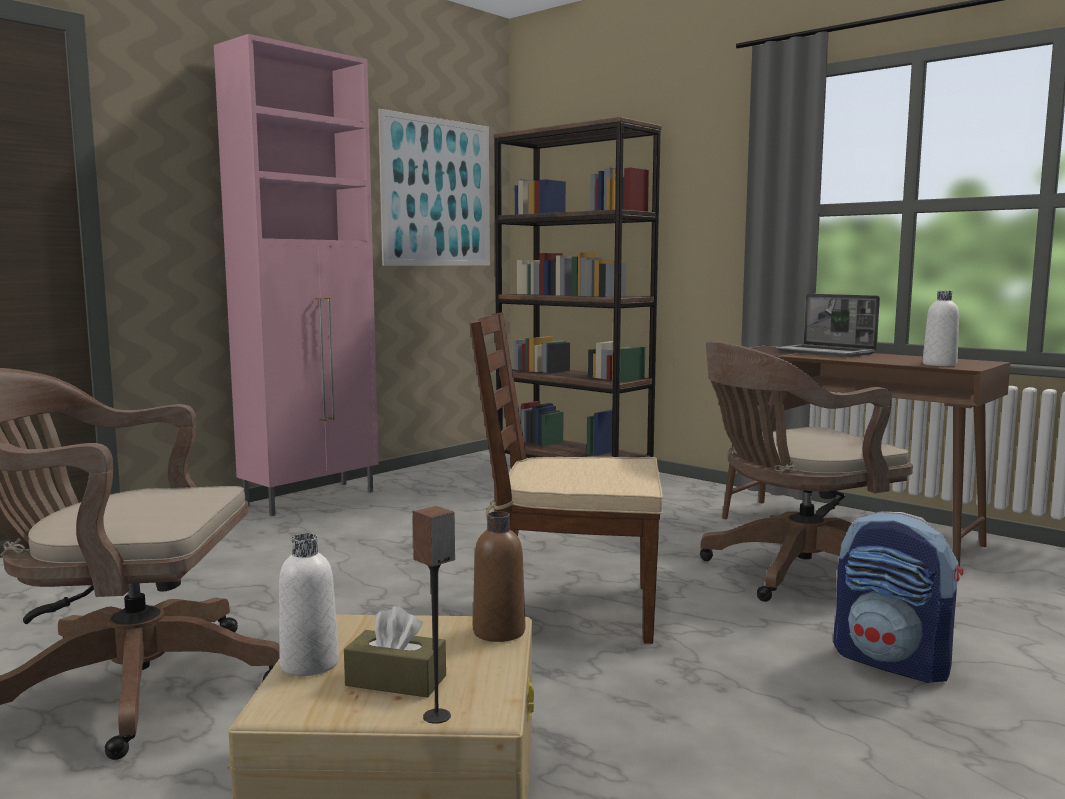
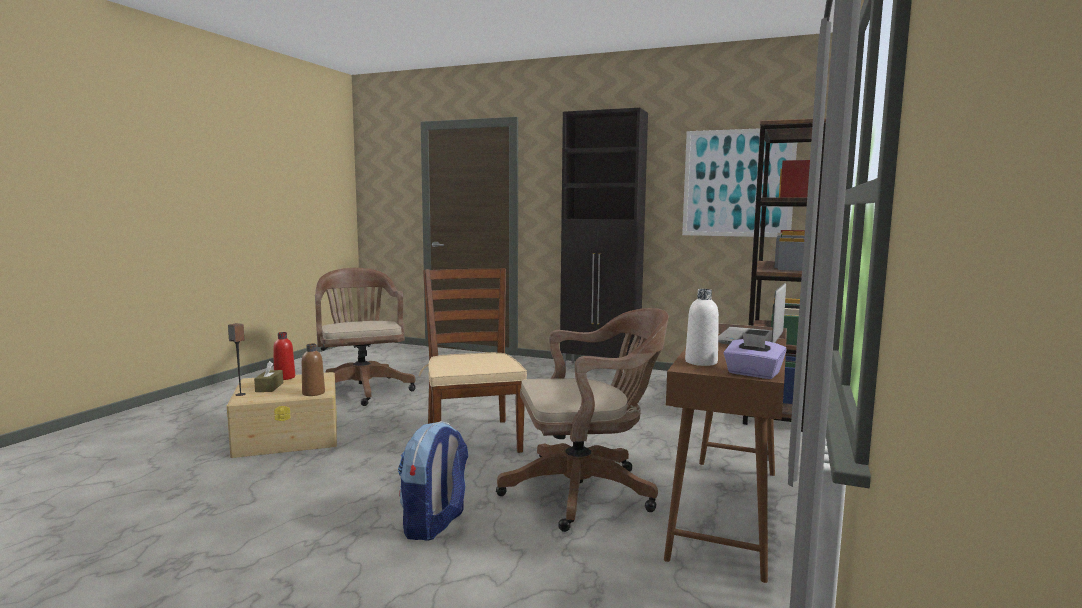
camera: 70 degrees right, 0 degrees up
pink cabinet [214,34,378,516] -> black cabinet [560,108,648,366]
white bottle [279,533,339,676] -> red bottle [273,332,295,380]
brown office chair [700,342,913,602] -> brown office chair turned 120 degrees clockwise [496,308,668,532]
none -> purple tissue box [723,332,786,379]

